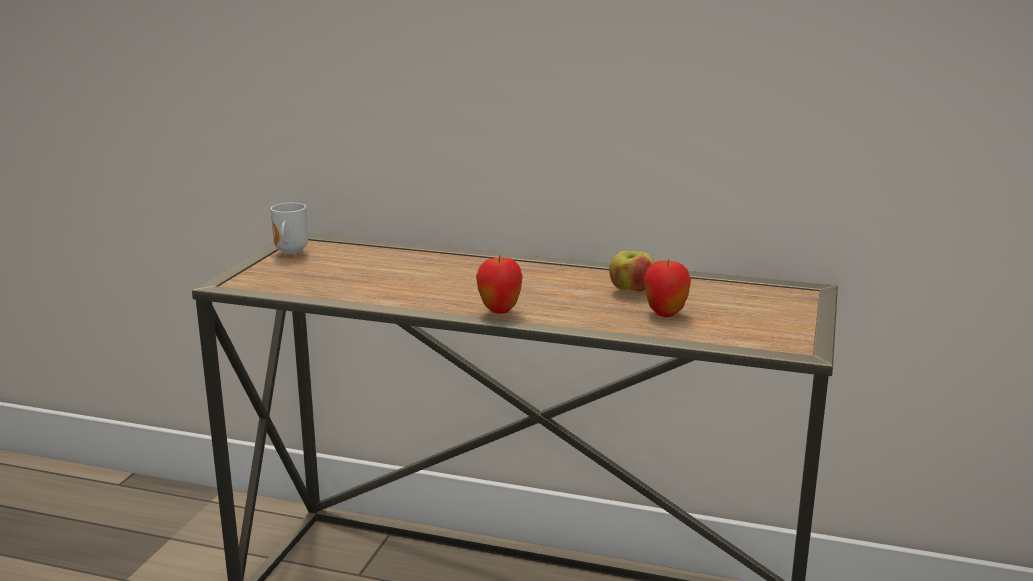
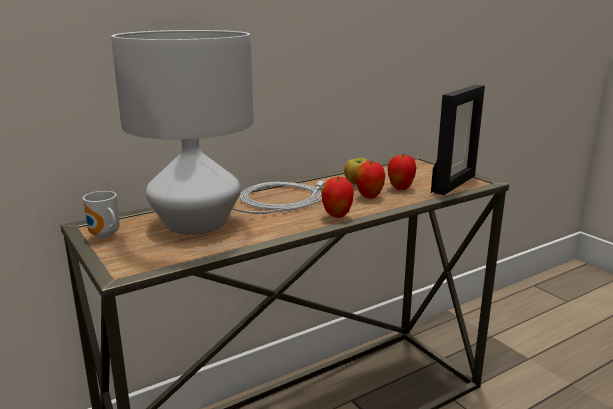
camera: 50 degrees left, 0 degrees up
none -> grey table lamp [111,30,325,234]
none -> apple [356,160,385,199]
none -> picture frame [431,85,485,195]

